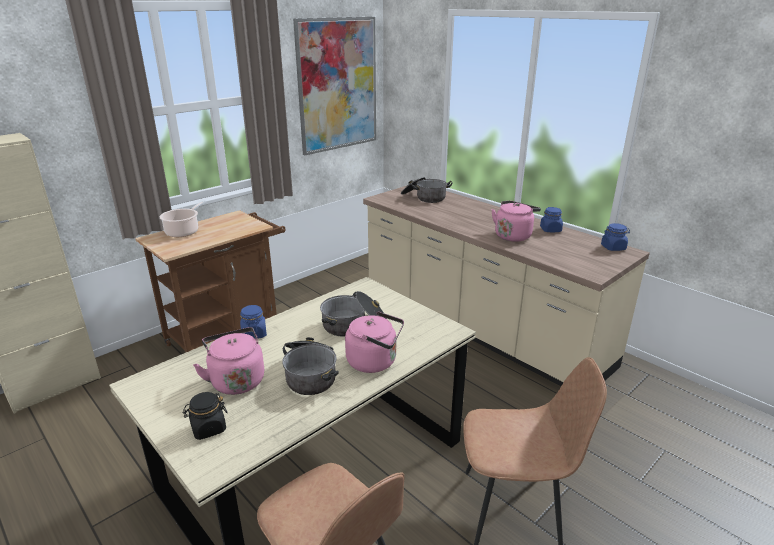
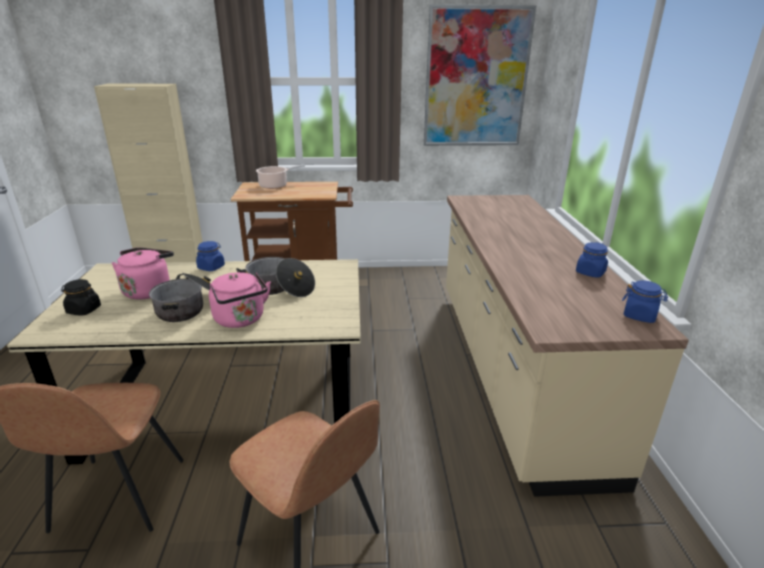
camera: 40 degrees right, 0 degrees up
cooking pot [401,177,453,203] -> none
pink kettle [491,201,541,242] -> none

